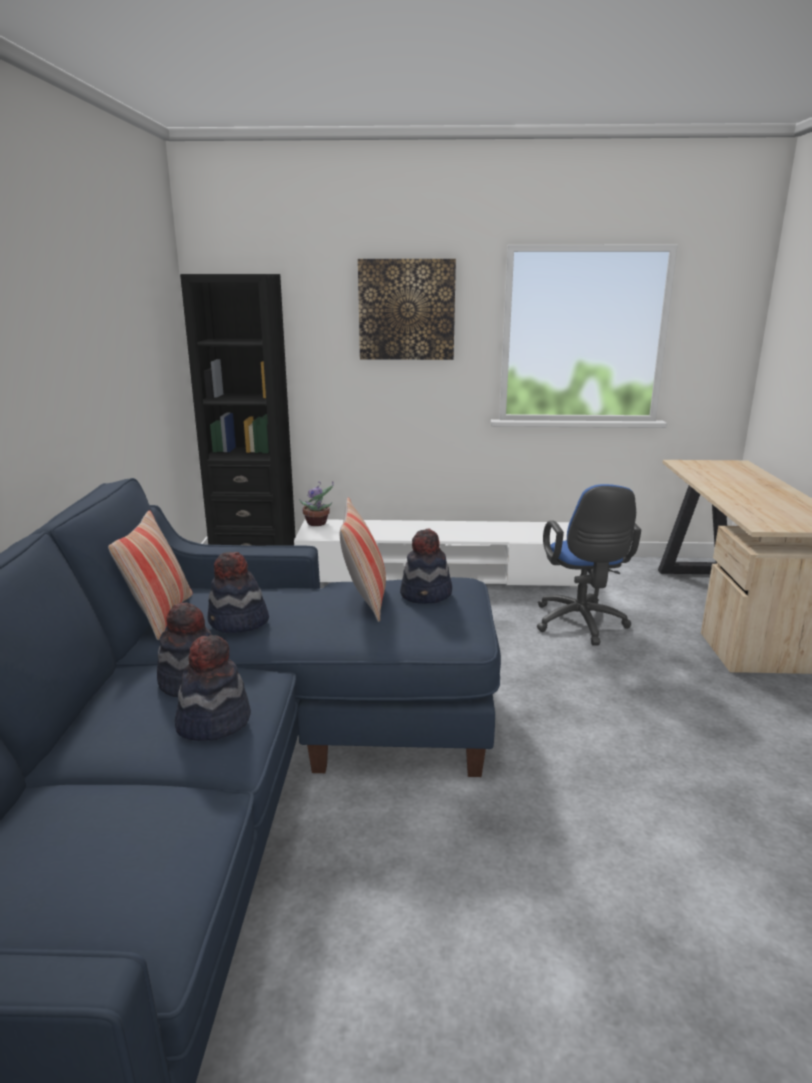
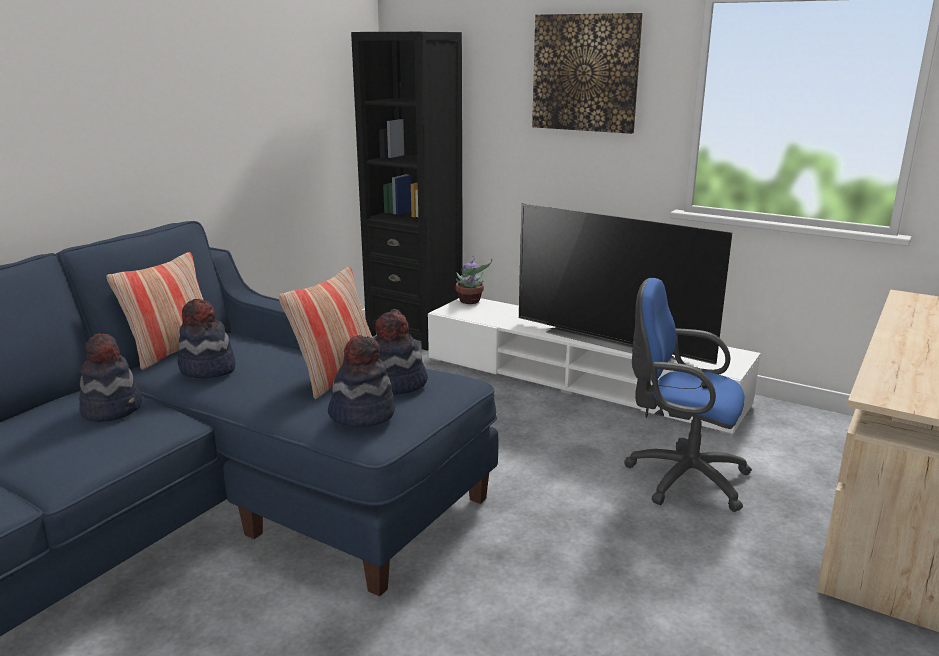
camera: 30 degrees right, 0 degrees up
hat [175,635,251,741] -> hat moved to [328,335,395,427]
blue office chair [537,484,641,646] -> blue office chair turned 90 degrees clockwise [624,278,752,512]
none -> television [519,203,732,365]

